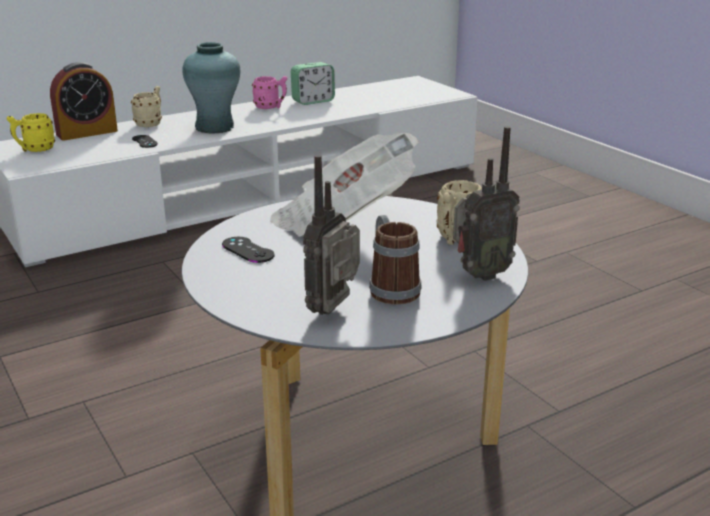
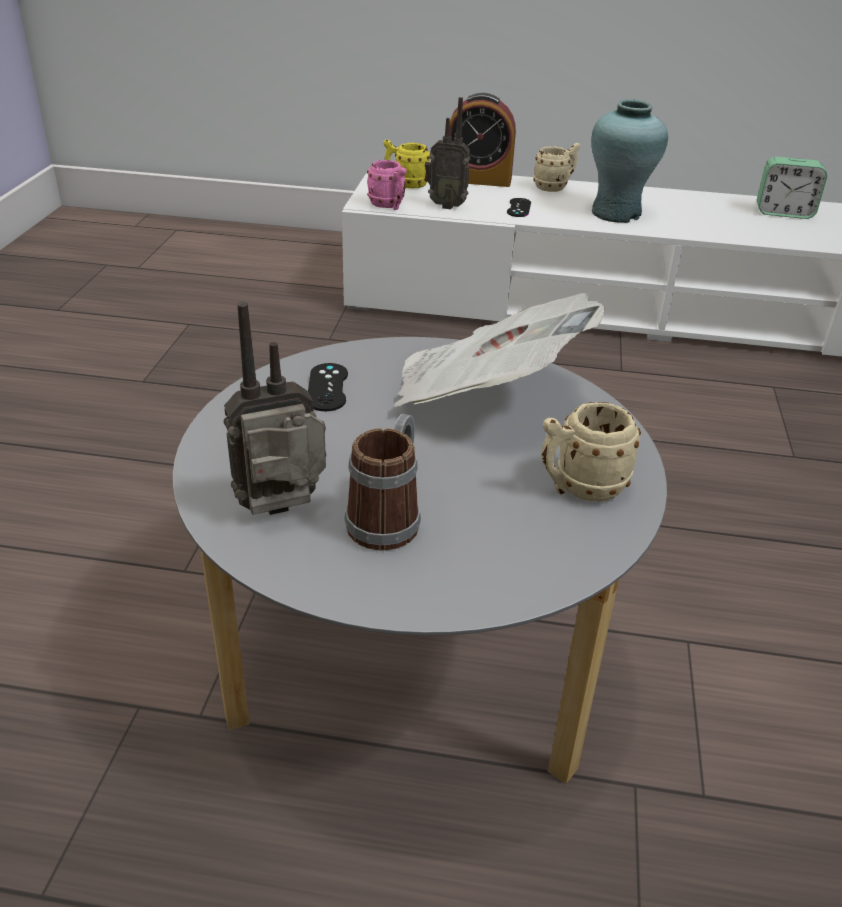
camera: 40 degrees right, 10 degrees up
pink mug [252,76,287,109] -> pink mug moved to [367,160,407,210]
radio [453,126,520,281] -> radio moved to [424,97,471,209]

